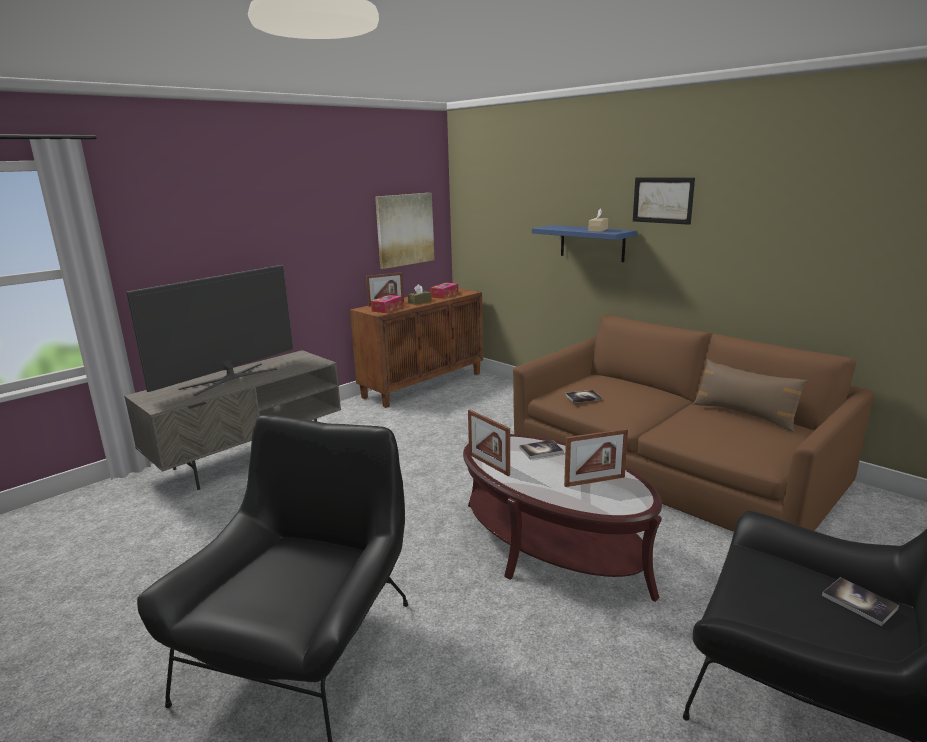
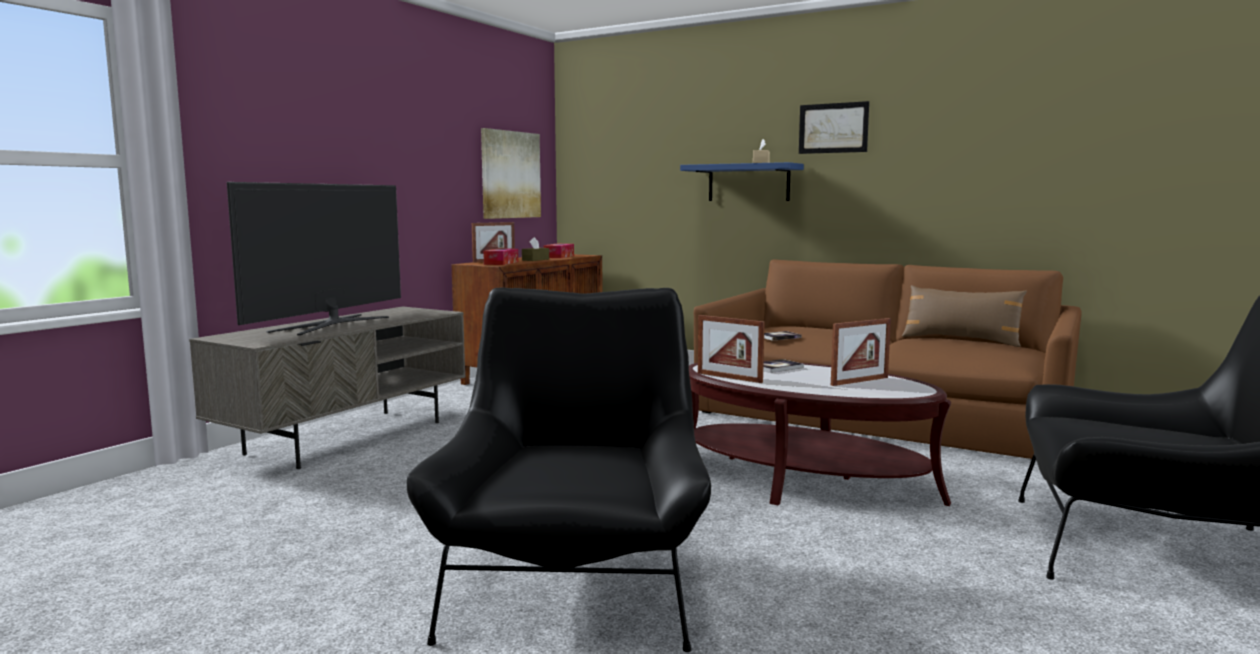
camera: 15 degrees left, 10 degrees down
book [822,577,899,626] -> none

